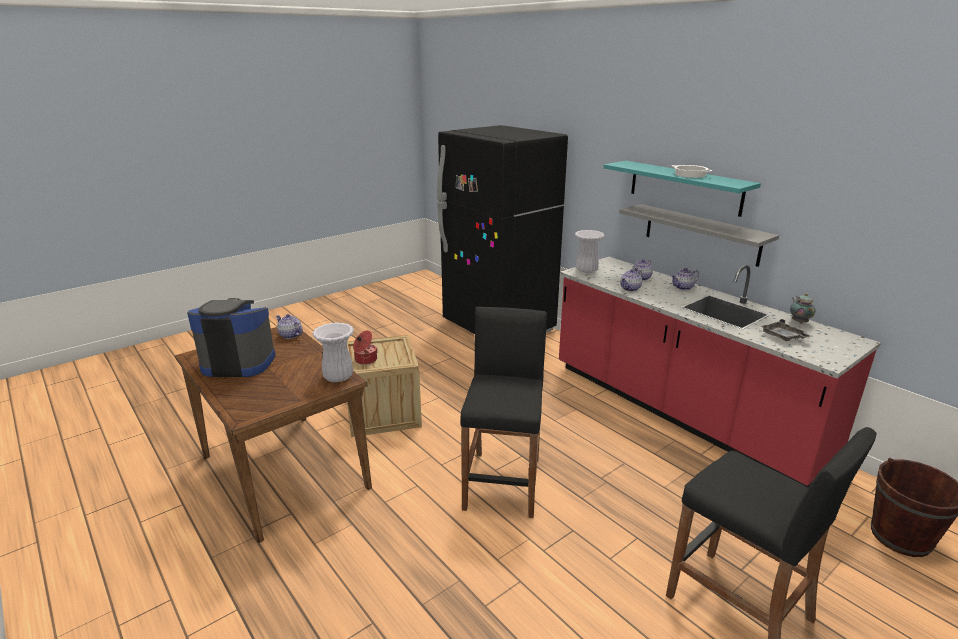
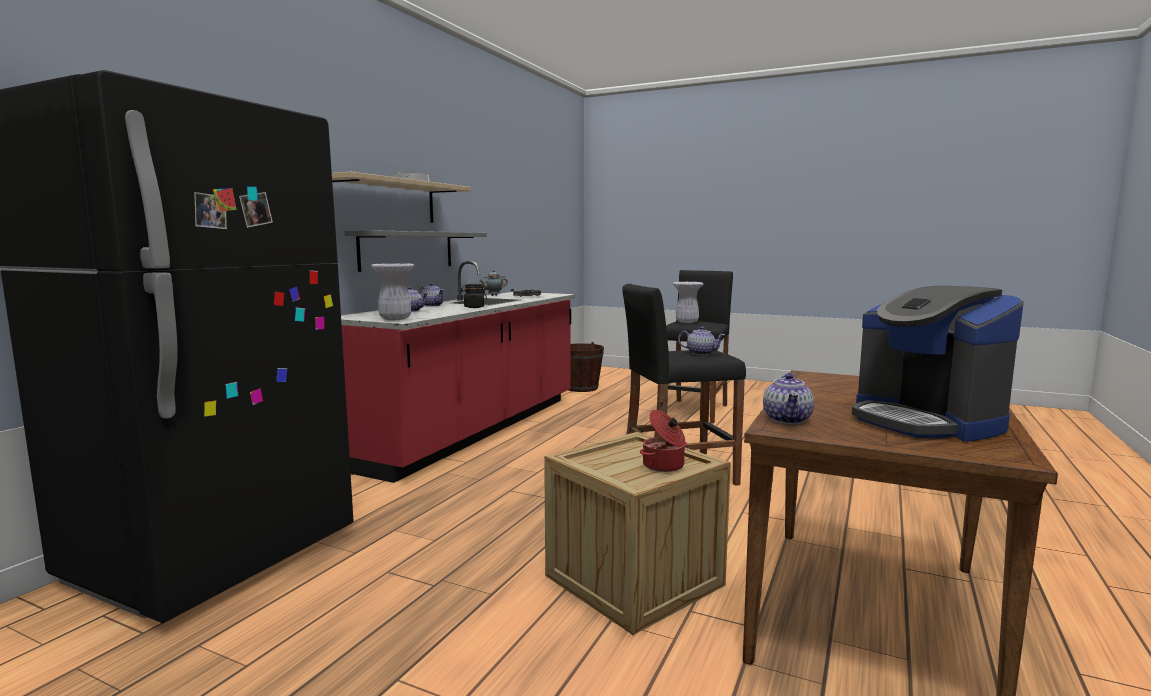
camera: 115 degrees left, 15 degrees down
white vase [312,322,354,382] -> white vase moved to [673,282,704,323]
turquoise shelf [603,161,761,217] -> beige shelf [332,172,471,223]
teapot [620,269,642,291] -> teapot moved to [678,326,725,355]
none -> black jar [461,284,487,308]

